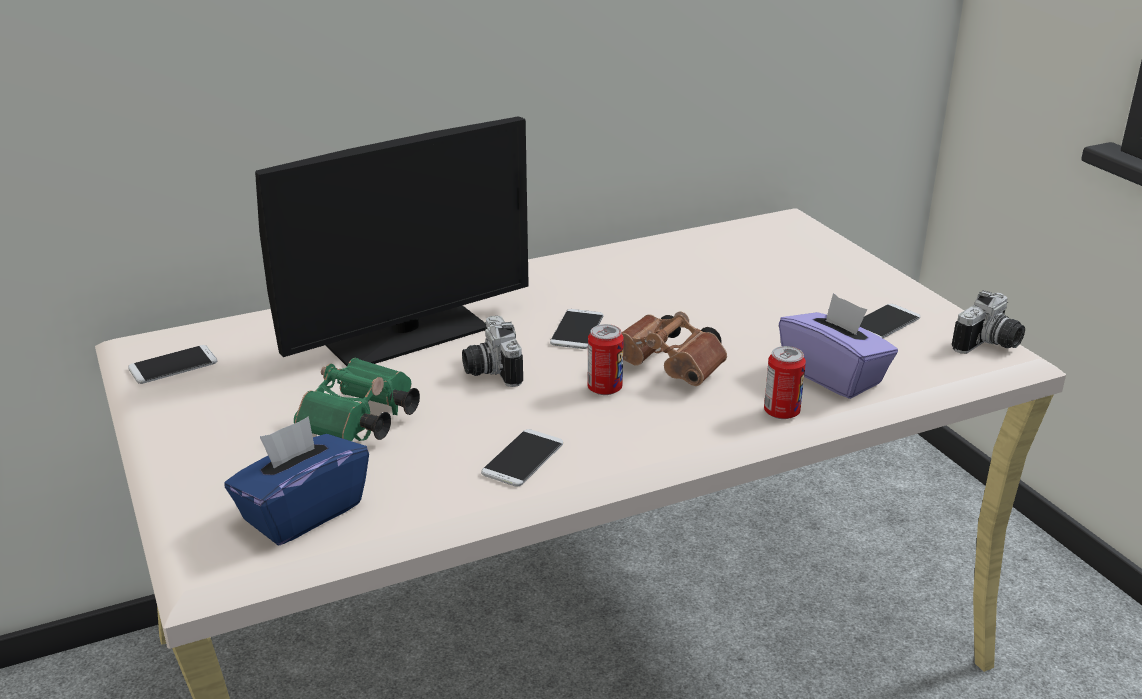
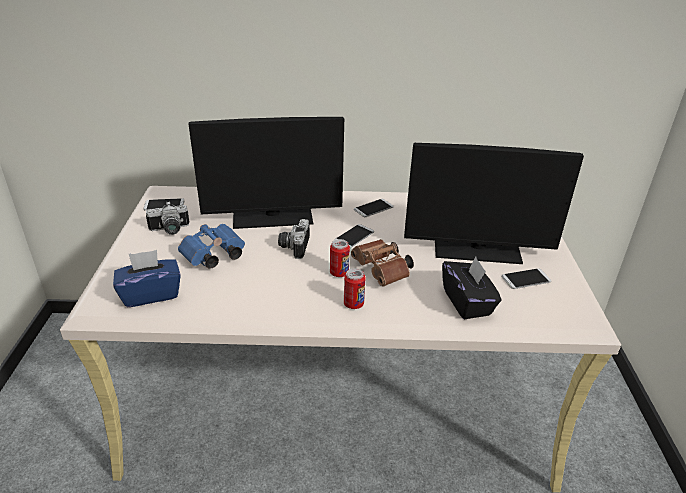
camera: 25 degrees right, 5 degrees up
green binoculars [294,358,420,441] -> blue binoculars [178,224,245,269]
phone [481,429,563,487] -> phone moved to [354,199,394,217]
can [764,346,806,419] -> can moved to [344,268,366,309]
purple tissue box [779,293,898,399] -> black tissue box [442,257,502,319]
camera [952,290,1025,354] -> camera moved to [146,201,189,235]
none -> monitor [404,143,584,264]

